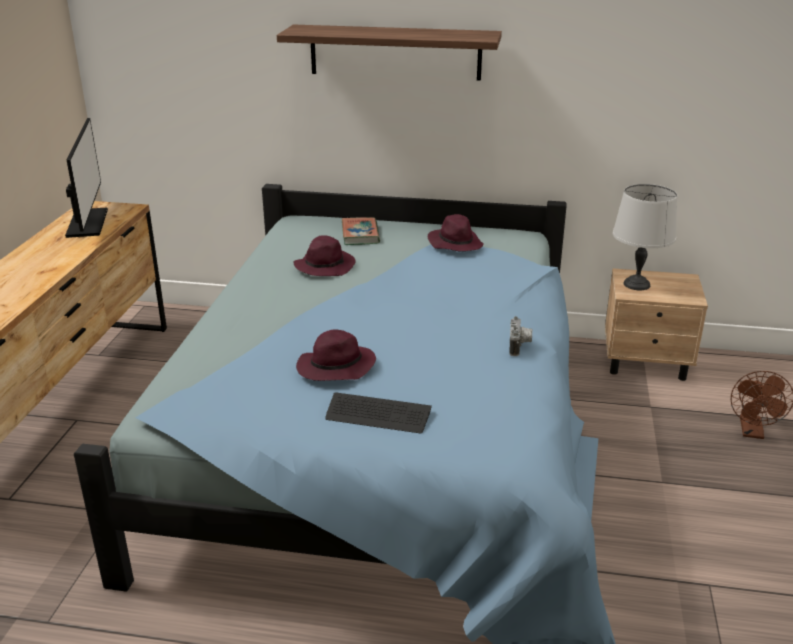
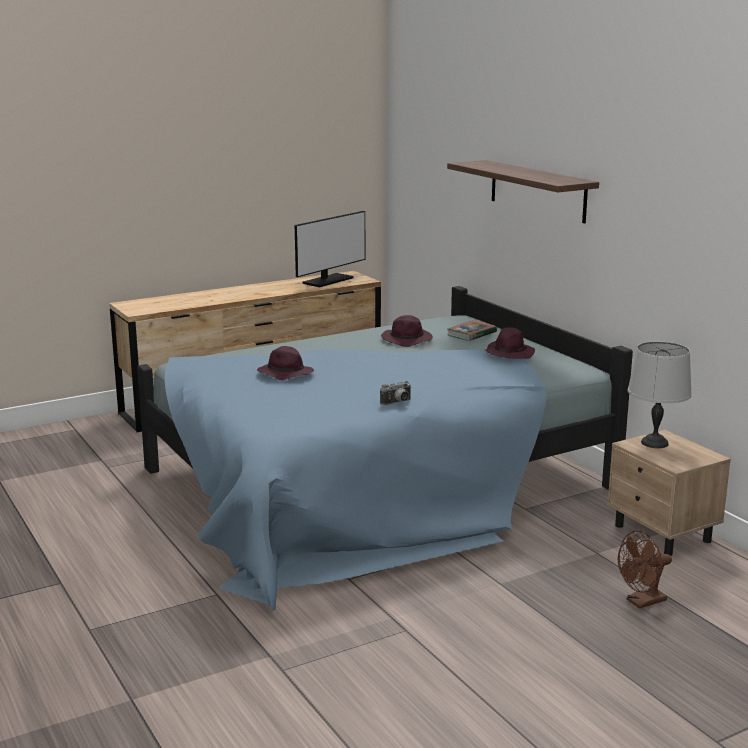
camera: 50 degrees right, 10 degrees down
keyboard [325,392,432,434] -> none

